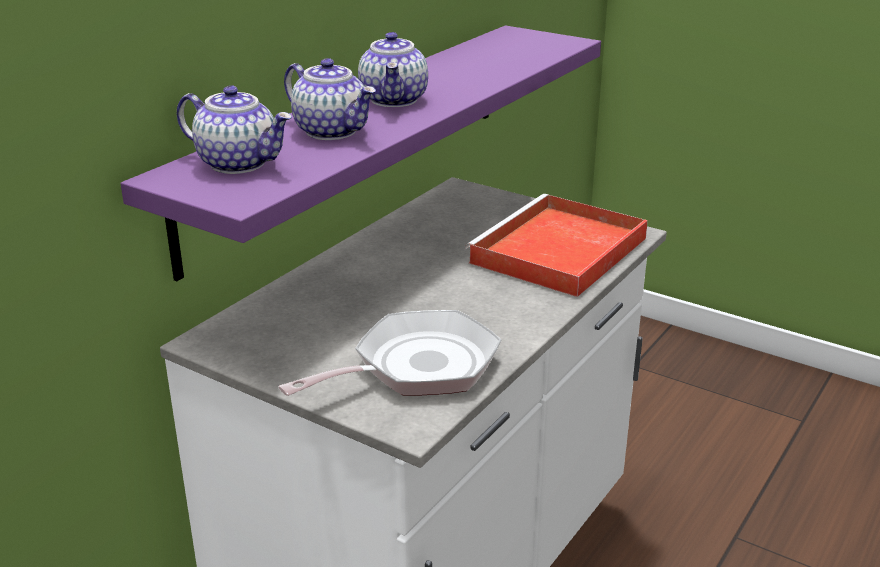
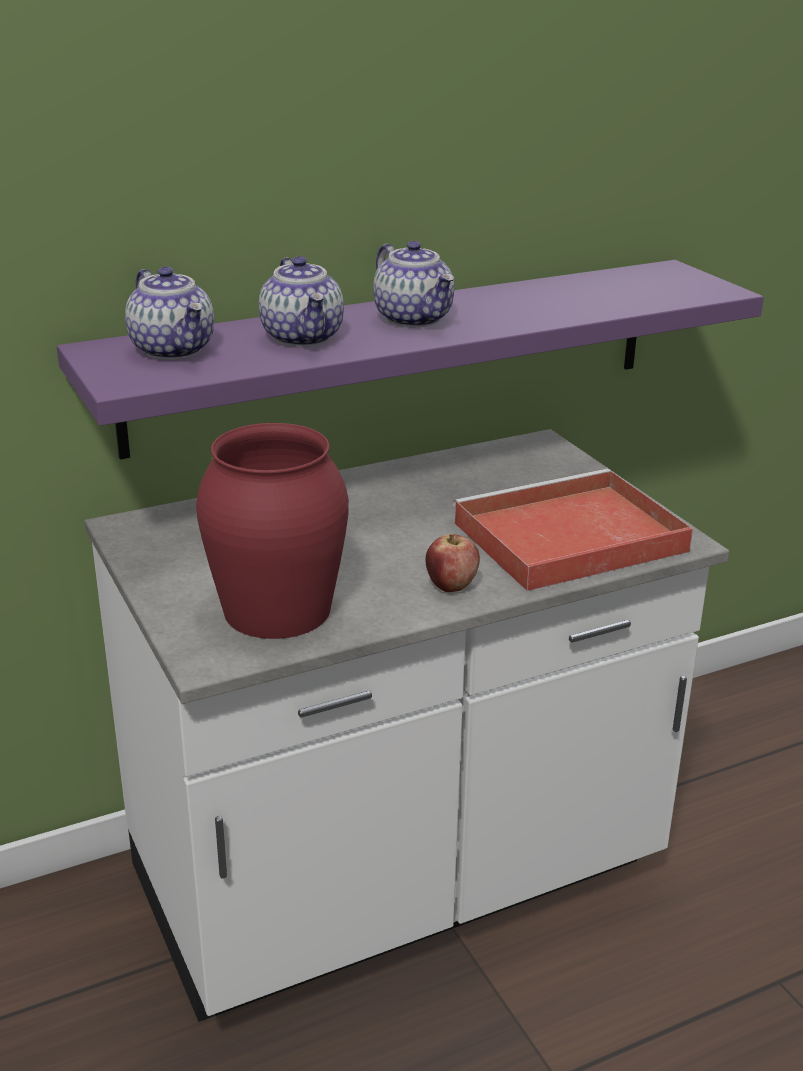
camera: 30 degrees right, 0 degrees up
frying pan [278,310,501,396] -> red vase [196,423,349,639]
teapot [358,32,428,107] -> teapot turned 60 degrees counterclockwise [373,241,454,328]
none -> apple [426,534,480,592]

